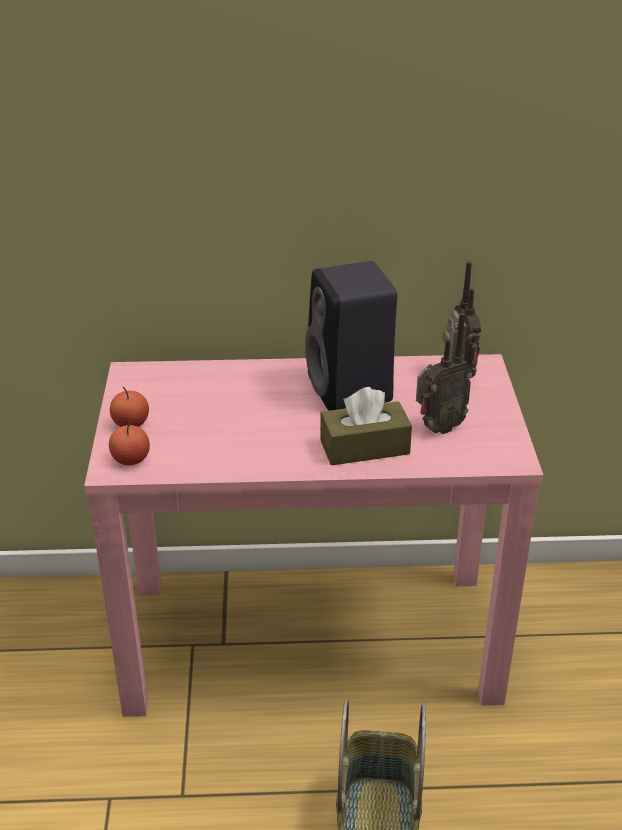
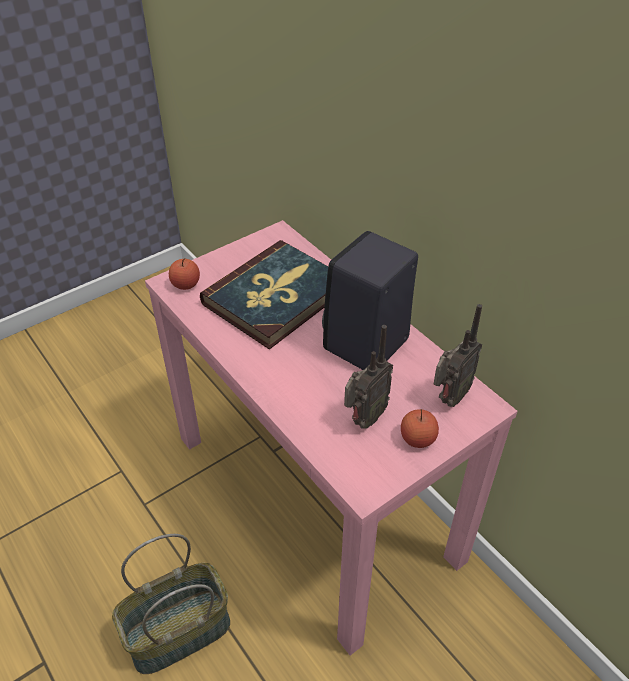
camera: 55 degrees right, 10 degrees up
apple [110,387,149,427] -> apple moved to [401,409,439,448]
brown tissue box [320,387,412,466] -> none
radio [416,313,472,434] -> radio turned 75 degrees counterclockwise [344,325,393,429]
none -> book [200,240,328,349]

